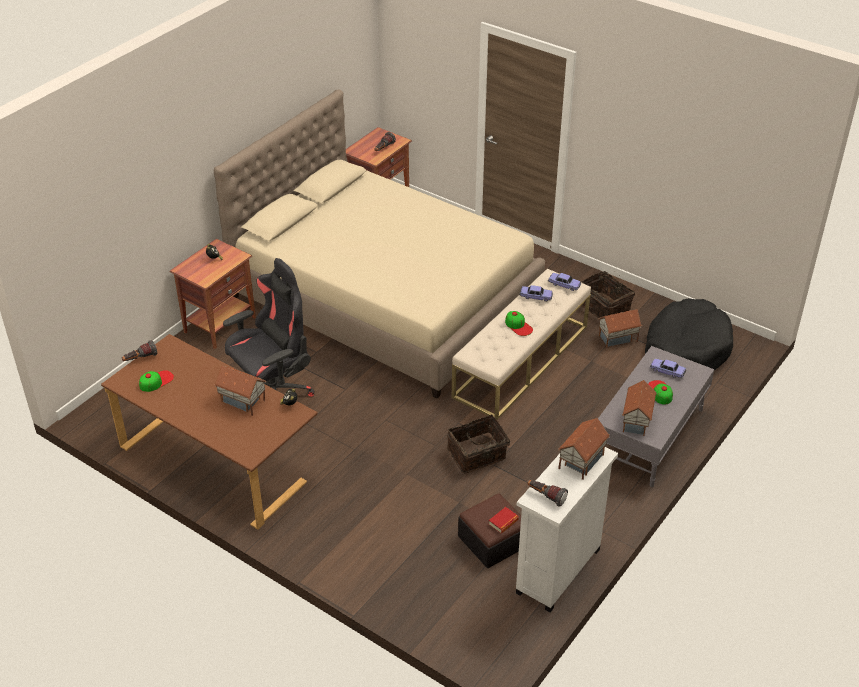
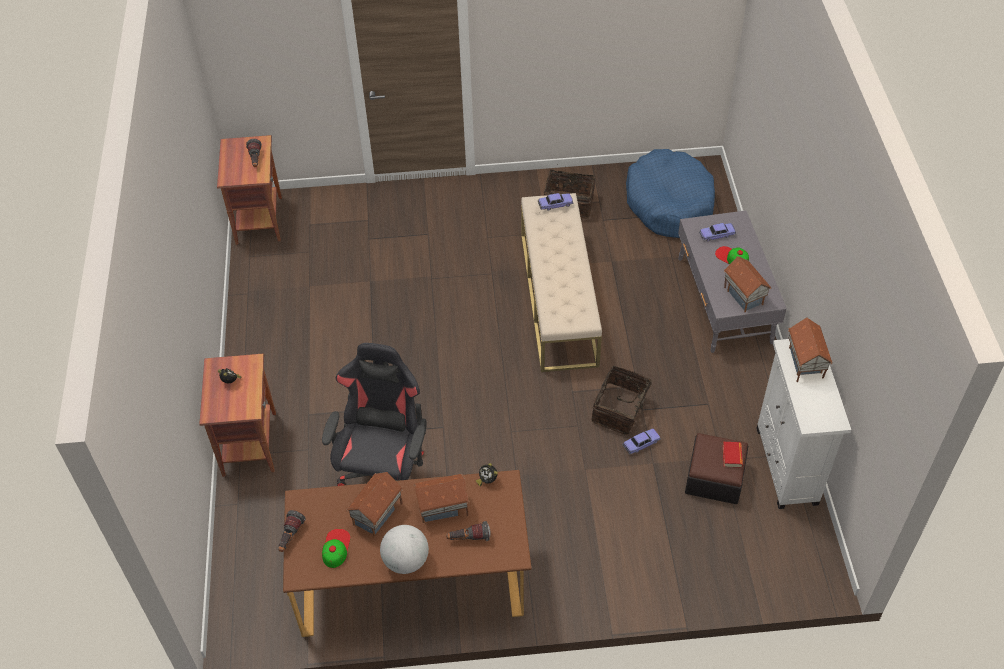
camera: 40 degrees left, 10 degrees up
beige bed [214,89,545,398] -> none
cap [505,311,533,336] -> none
toy car [519,285,553,302] -> toy car moved to [622,429,661,454]
flashlight [527,480,568,507] -> flashlight moved to [446,521,490,541]
toy house [598,309,642,347] -> toy house moved to [346,472,403,537]
black dog bed [645,298,733,371] -> blue dog bed [626,149,715,238]
none -> globe [380,525,429,574]

